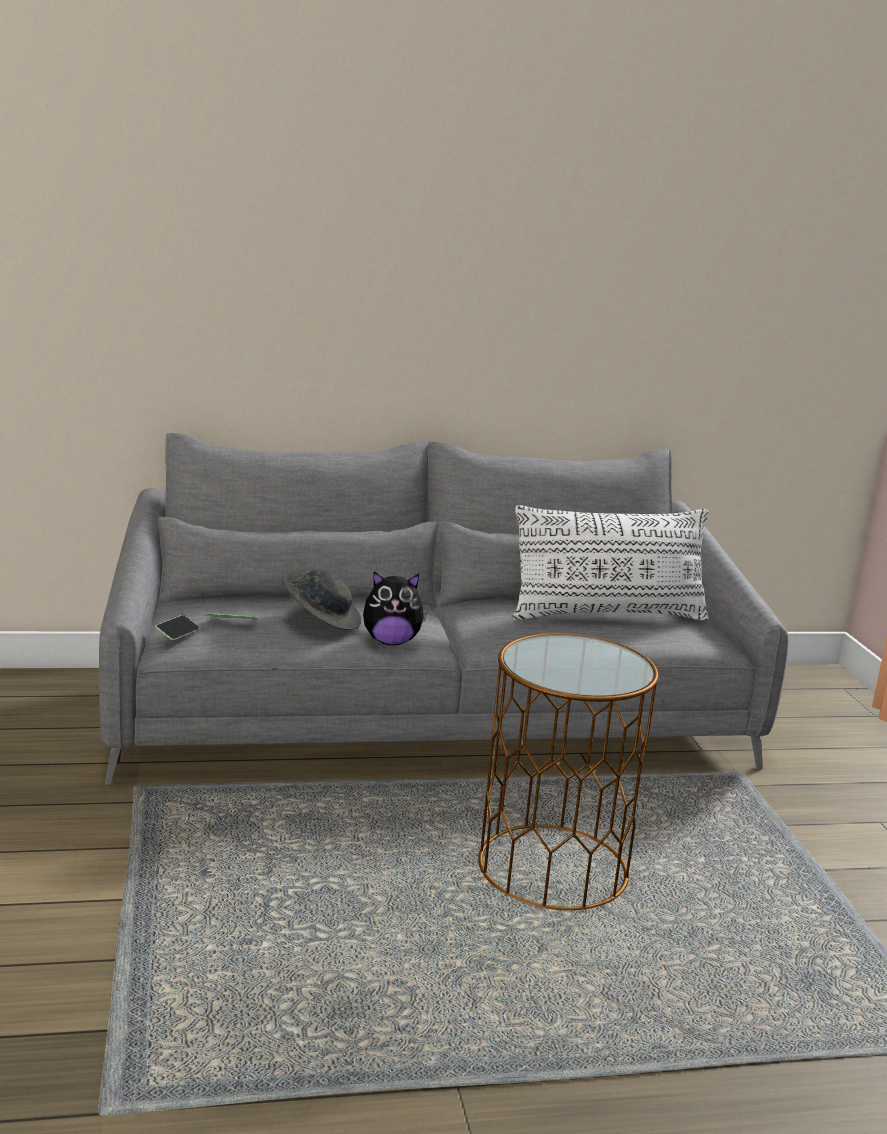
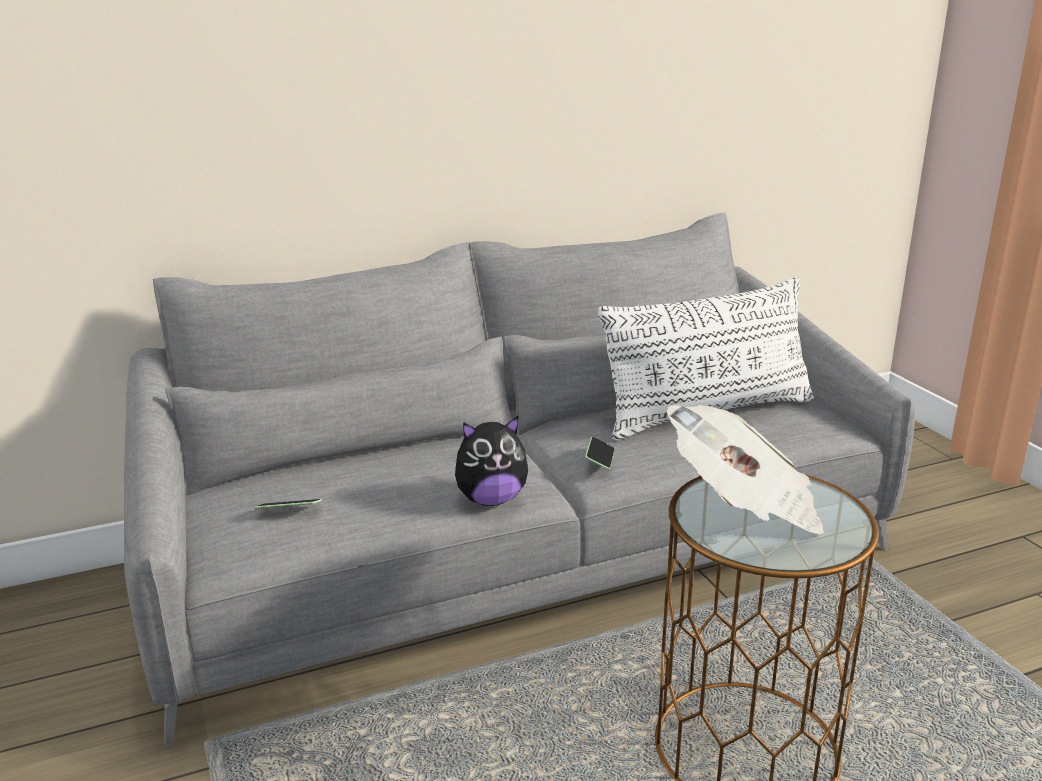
camera: 10 degrees left, 5 degrees up
phone [155,615,200,641] -> phone moved to [585,437,615,469]
grey hat [282,569,361,630] -> none
none -> newspaper [667,405,825,534]

